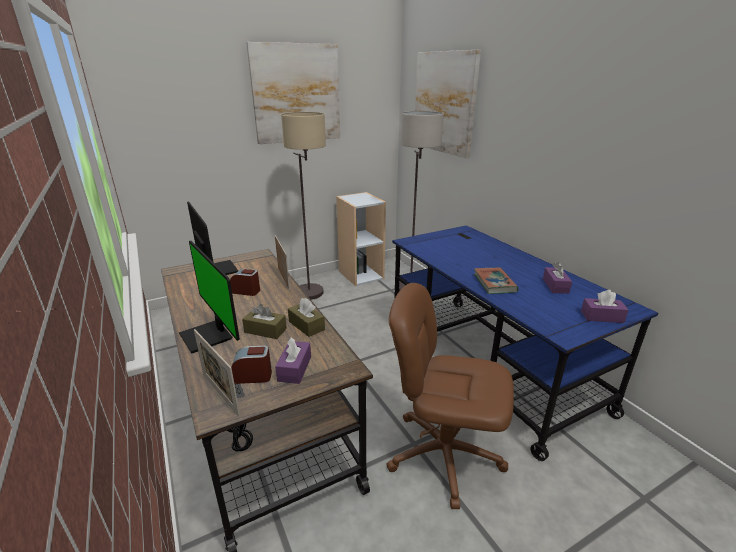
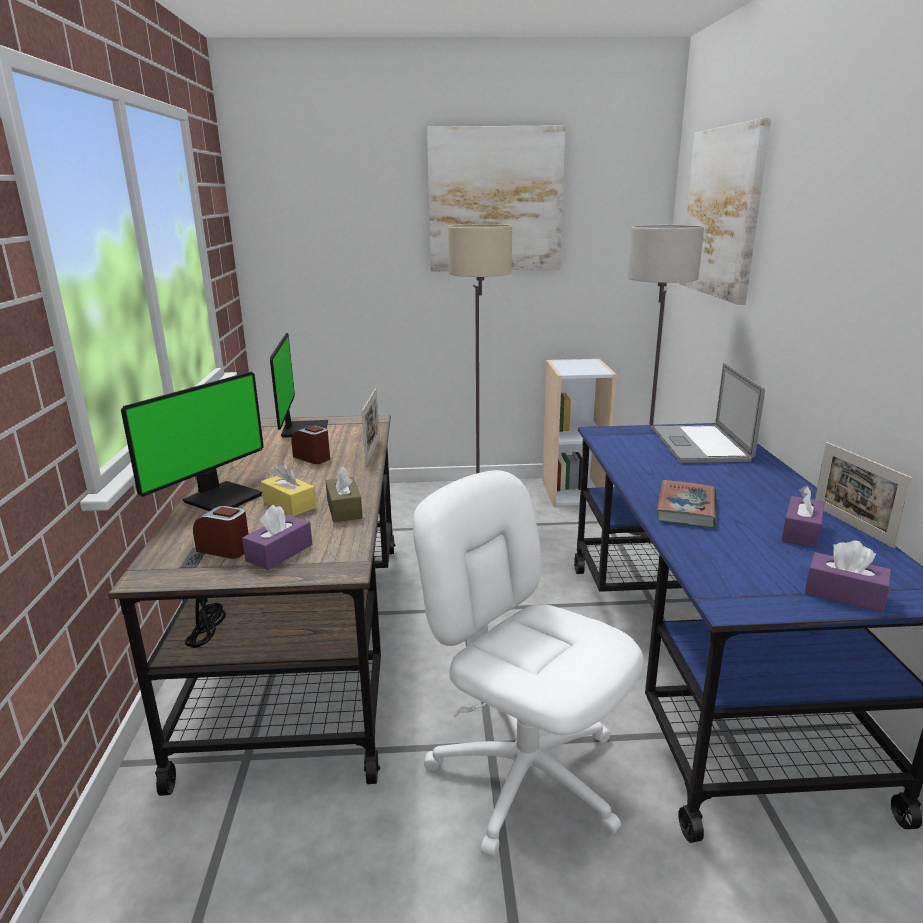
camera: 25 degrees right, 5 degrees down
monitor [179,241,240,353] -> monitor turned 135 degrees counterclockwise [121,372,264,511]
picture frame [194,329,240,417] -> picture frame moved to [815,442,912,548]
brown tissue box [242,304,287,339] -> yellow tissue box [261,463,317,516]
brown office chair [386,283,514,509] -> white office chair [413,470,644,858]
none -> laptop [652,363,765,463]

